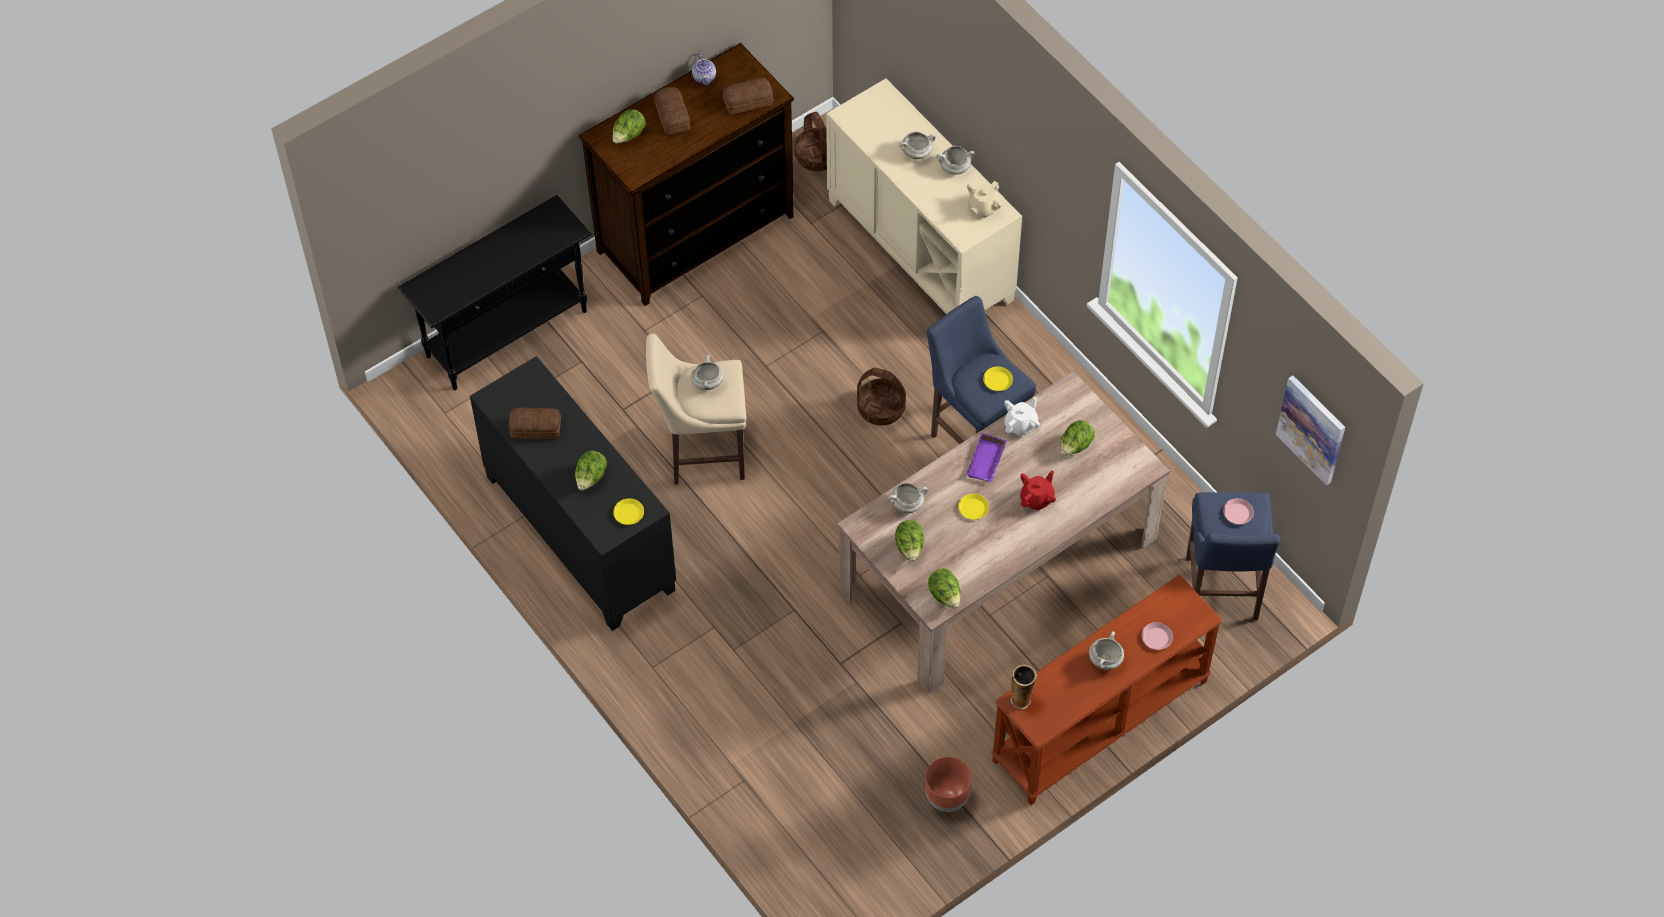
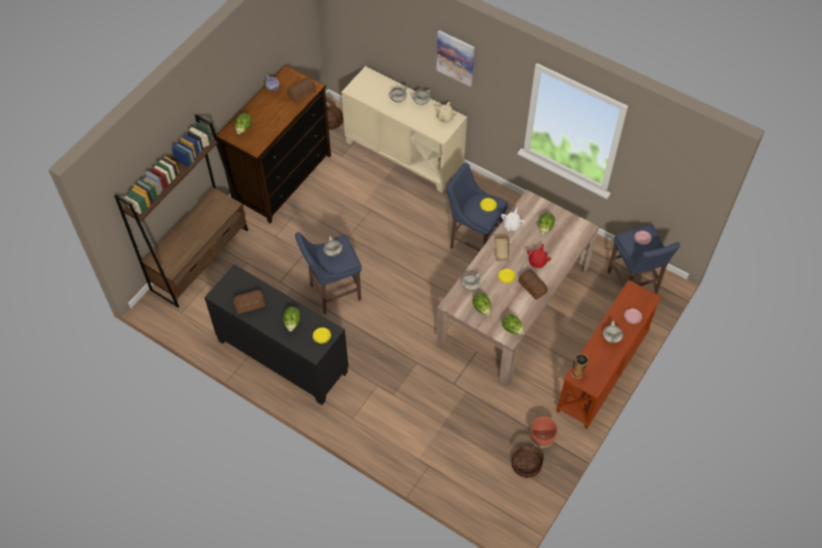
camera: 20 degrees left, 0 degrees up
black console table [398,195,591,390] -> brown bookcase [114,114,248,308]
beige stool [646,333,746,485] -> blue stool [295,232,361,314]
bread [654,87,691,135] -> bread moved to [518,270,547,300]
basket [857,368,906,426] -> basket moved to [512,446,544,478]
purple tray [966,433,1007,482] -> beige tray [494,235,511,261]
picture [1276,376,1345,486] -> picture moved to [436,30,475,87]

